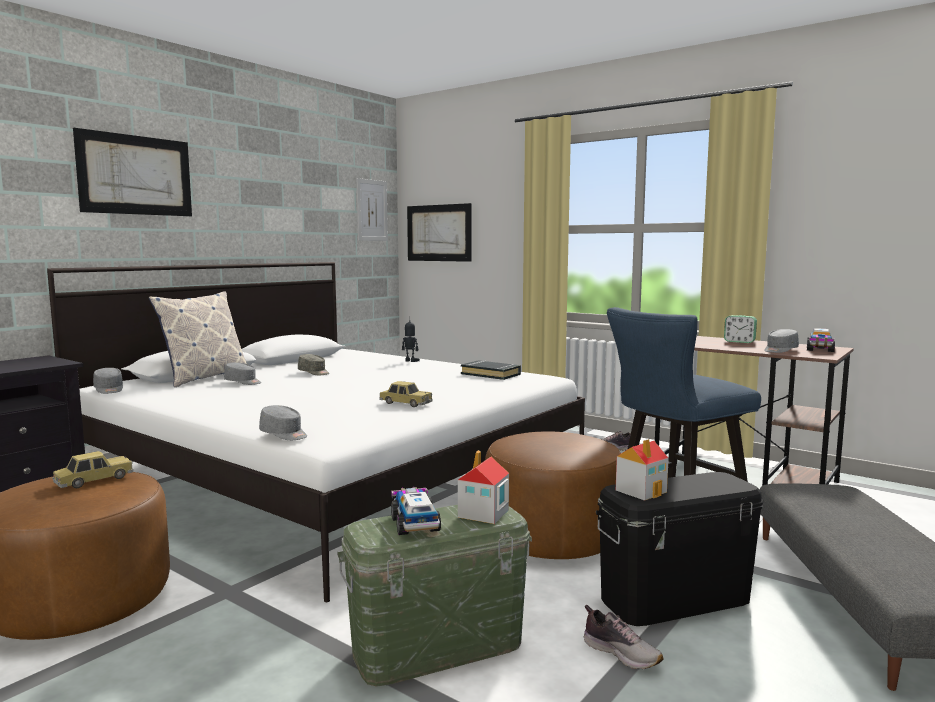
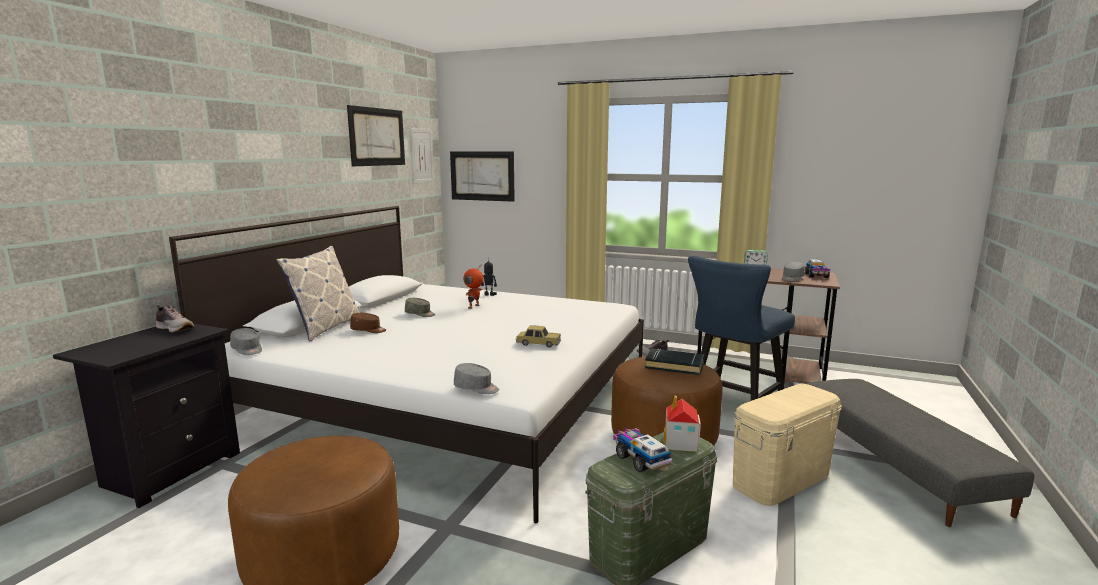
camera: 15 degrees left, 5 degrees up
toy car [52,451,133,488] -> none
picture [73,128,192,216] -> picture moved to [347,105,405,166]
grey cap [224,362,261,385] -> brown cap [350,313,386,333]
black book [461,360,521,380] -> black book moved to [645,348,704,375]
shoe [584,605,664,669] -> shoe moved to [156,305,194,332]
black storage box [596,472,763,626] -> beige storage box [733,384,842,506]
toy house [616,439,669,501] -> none
none -> toy robot [463,265,484,309]

